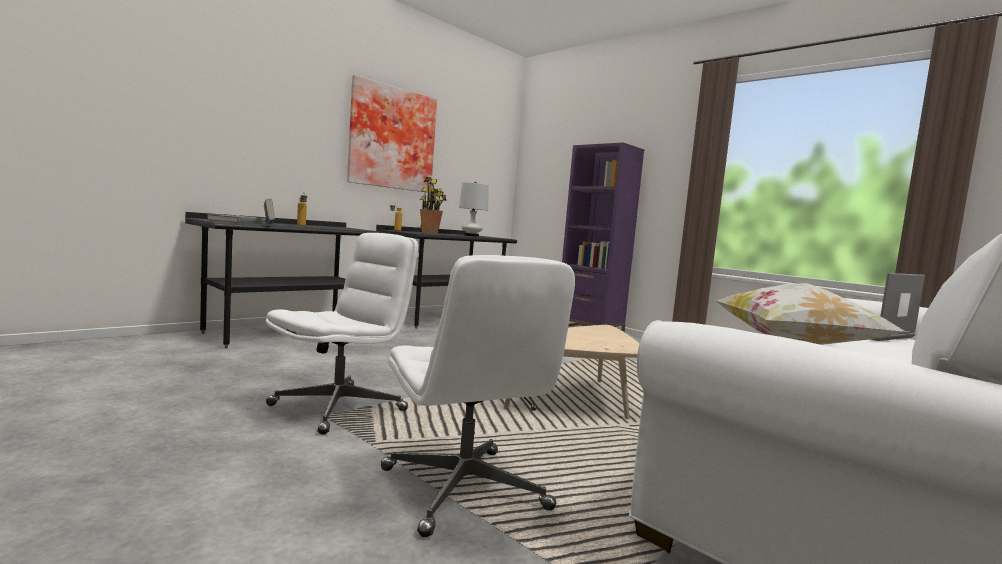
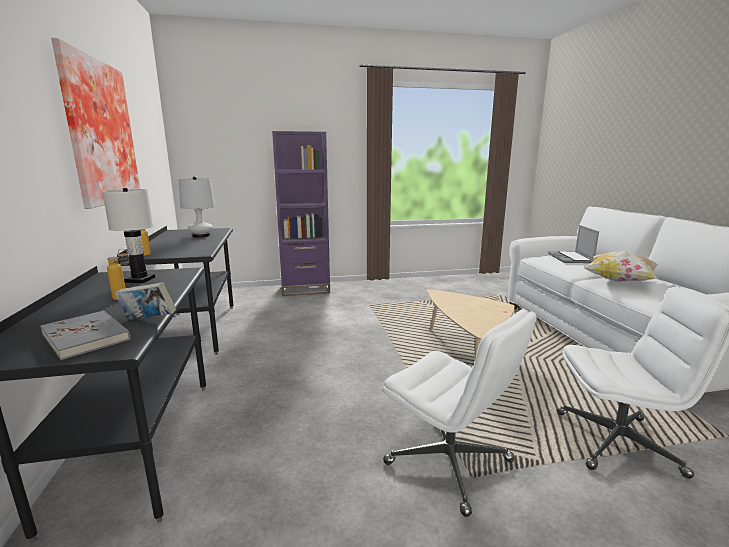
camera: 55 degrees left, 10 degrees up
white office chair [266,233,418,435] -> white office chair turned 150 degrees clockwise [383,309,537,517]
potted plant [420,177,447,234] -> none
none -> white table lamp [102,188,155,283]

